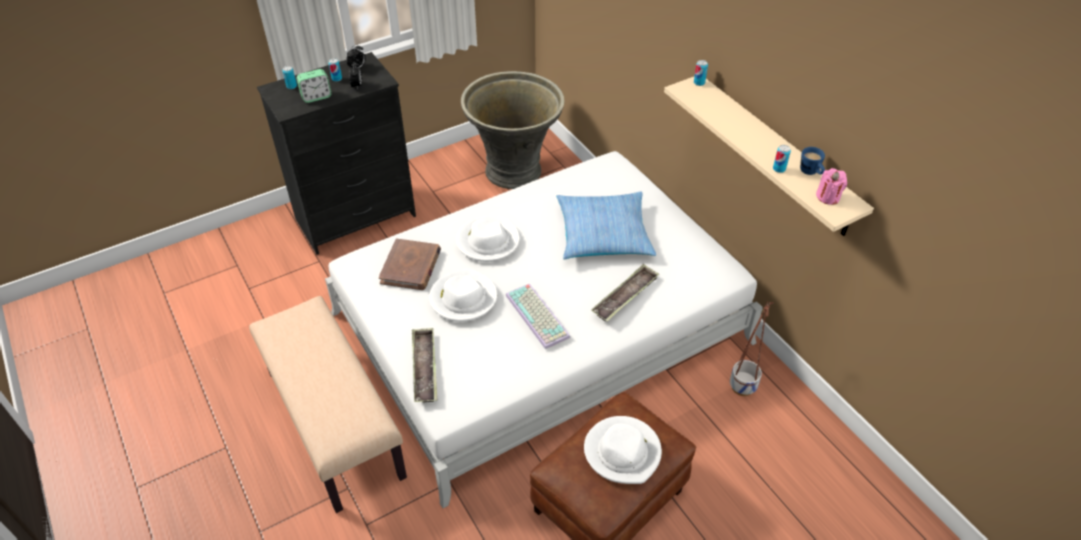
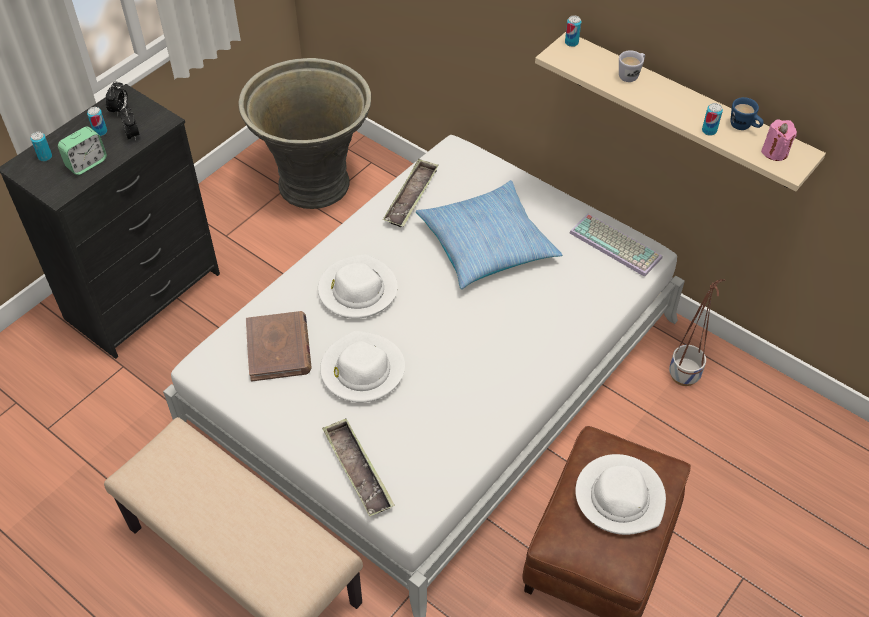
camera: 20 degrees left, 5 degrees up
keyboard [506,283,570,349] -> keyboard moved to [570,214,662,277]
tray [591,264,659,322] -> tray moved to [383,159,439,227]
none -> white mug [619,51,645,82]

